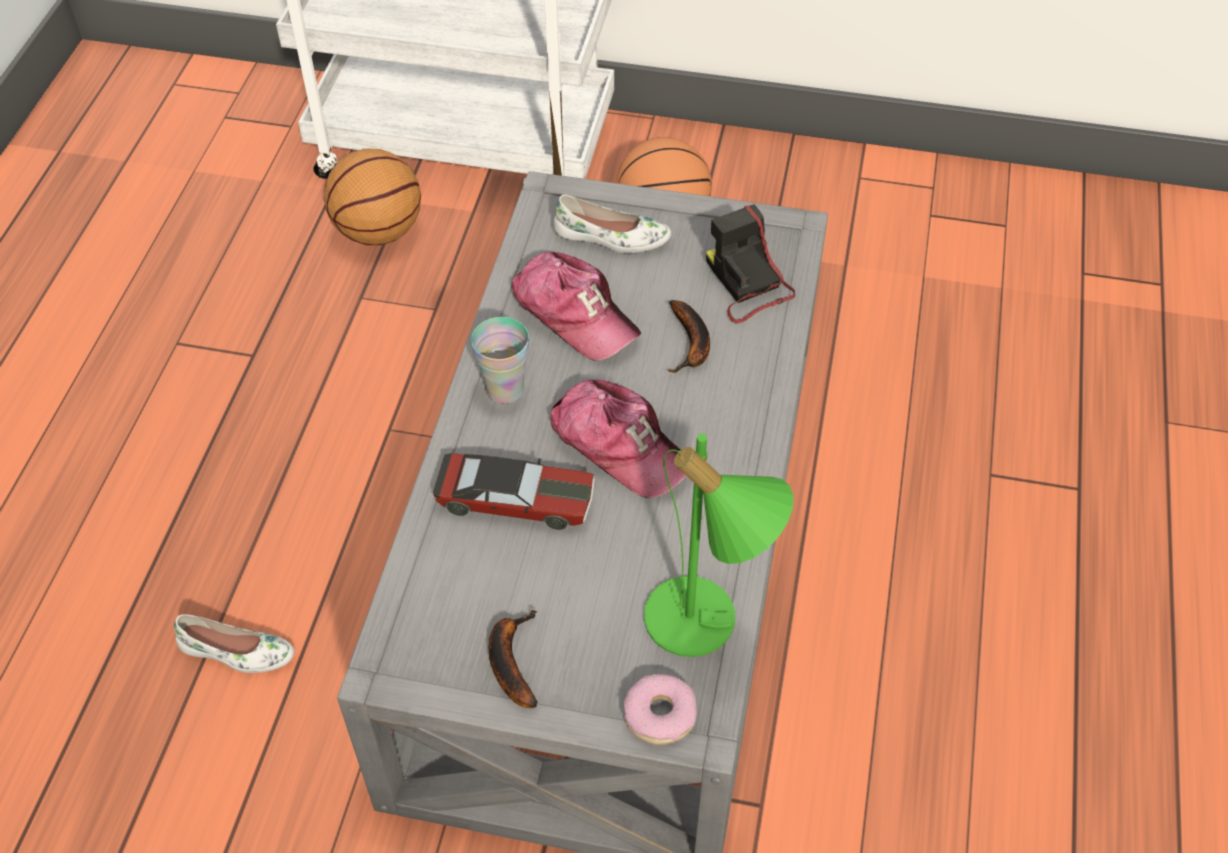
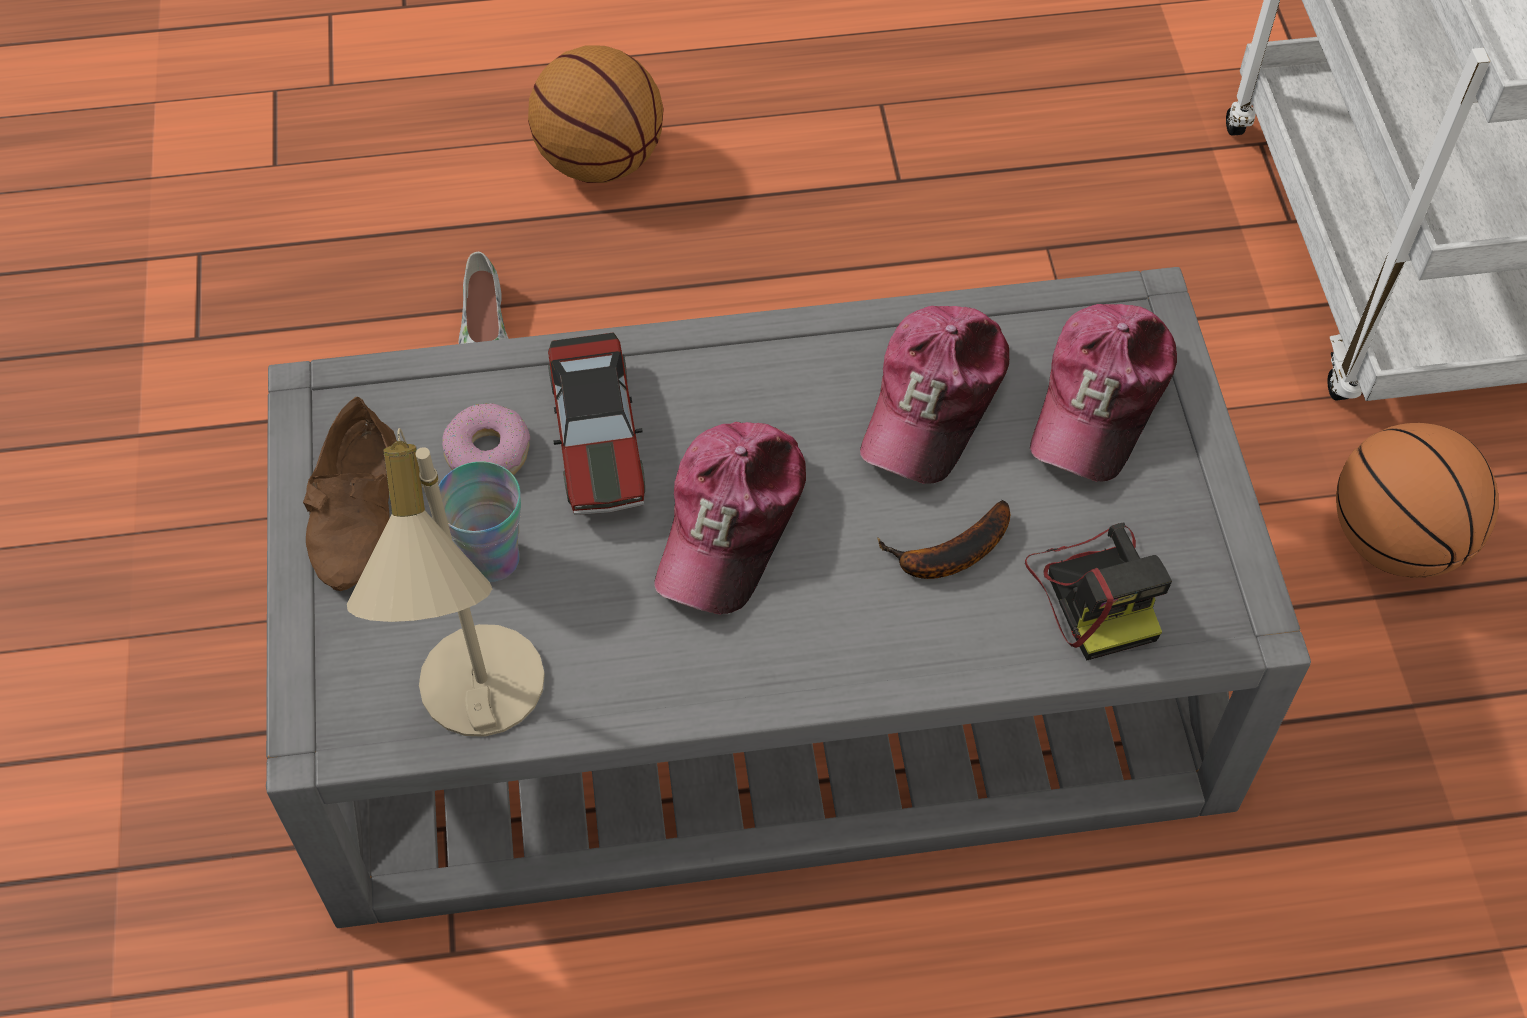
camera: 70 degrees right, 5 degrees up
basketball [324,148,421,246] -> basketball moved to [528,45,664,183]
cup [471,317,529,404] -> cup moved to [438,461,521,582]
banana [489,609,538,708] -> brown shoe [303,397,397,591]
white shoe [553,194,671,253] -> cap [1030,304,1177,482]
donut [624,674,697,745] -> donut moved to [442,403,530,475]
green table lamp [644,434,793,657] -> beige table lamp [347,428,545,737]
camera [706,204,795,323] -> camera turned 120 degrees clockwise [1025,523,1172,660]

